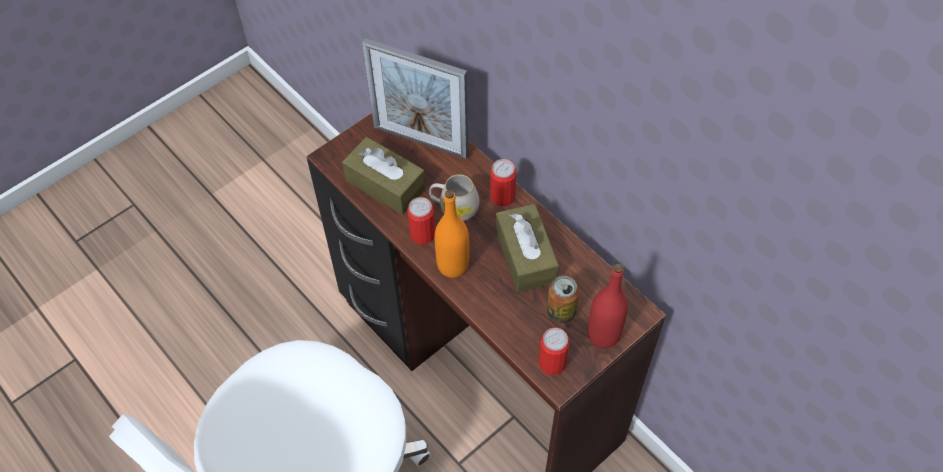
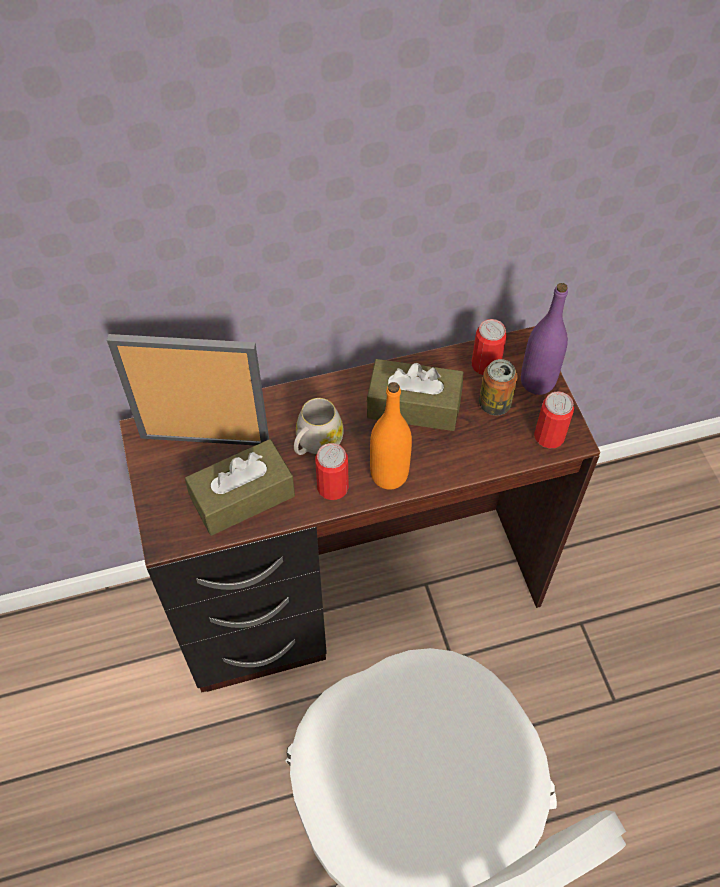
camera: 65 degrees left, 0 degrees up
picture frame [362,38,469,159] -> picture frame turned 135 degrees counterclockwise [107,334,269,445]
can [490,159,516,206] -> can moved to [472,319,507,375]
red bottle [588,264,628,348] -> purple bottle [521,283,568,395]

